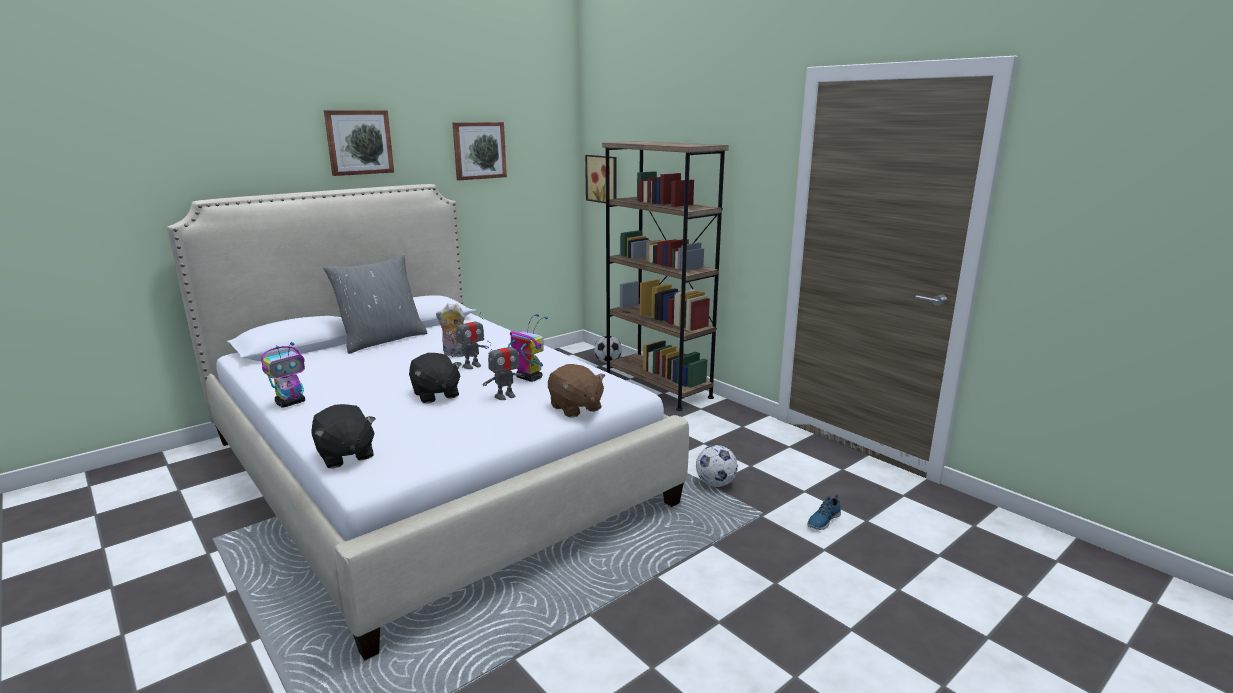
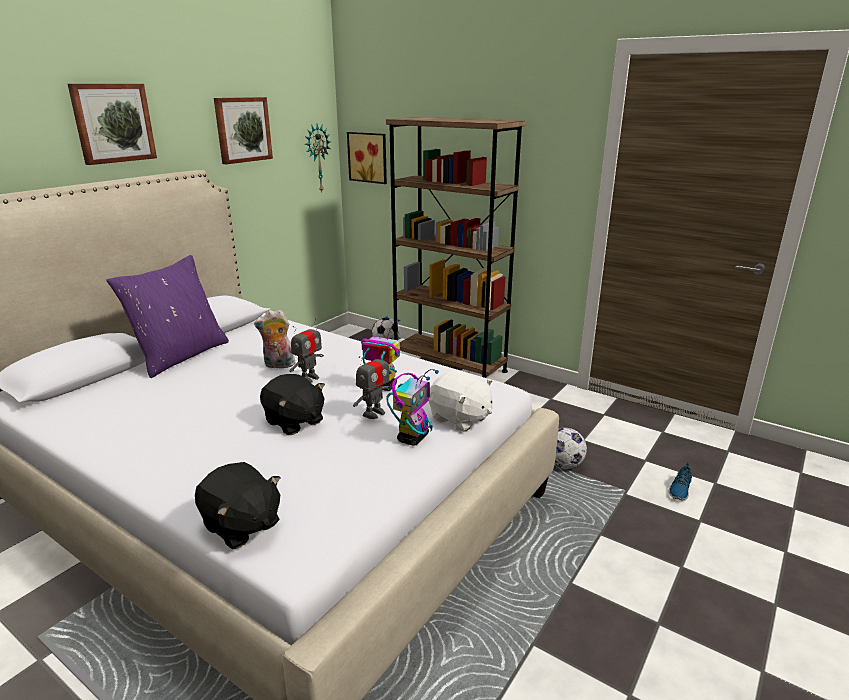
camera: 15 degrees left, 5 degrees up
toy robot [261,342,305,408] -> toy robot moved to [386,369,439,446]
grey pillow [323,254,427,354] -> purple pillow [106,255,229,378]
brown plush toy [548,364,605,418] -> white plush toy [428,371,493,432]
none -> wall clock [305,124,331,192]

